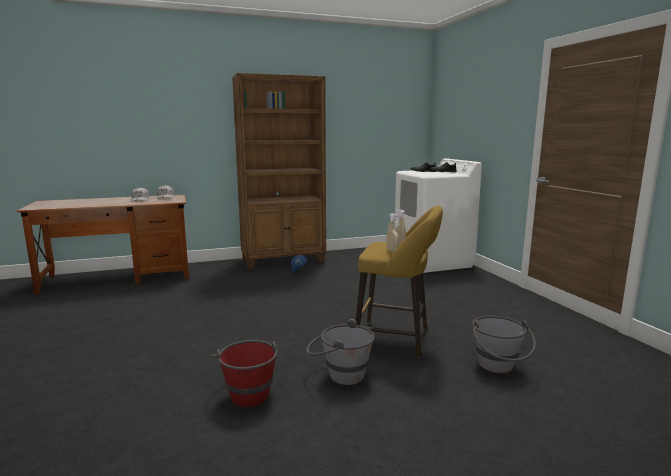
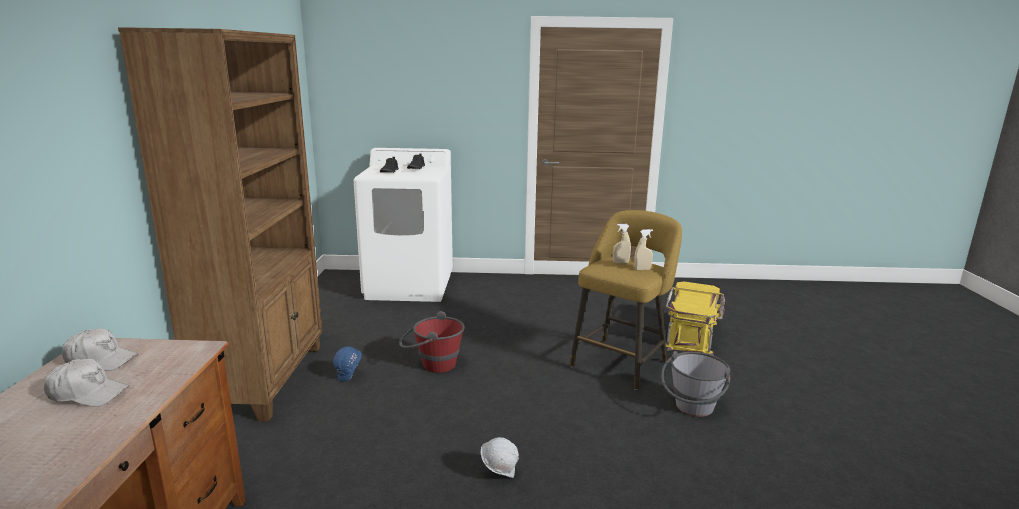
camera: 70 degrees left, 5 degrees up
red bucket [212,340,278,407] -> red bucket moved to [399,311,465,373]
grey bucket [472,316,536,373] -> yellow storage box [666,281,725,356]
none -> white hard hat [481,437,519,478]

